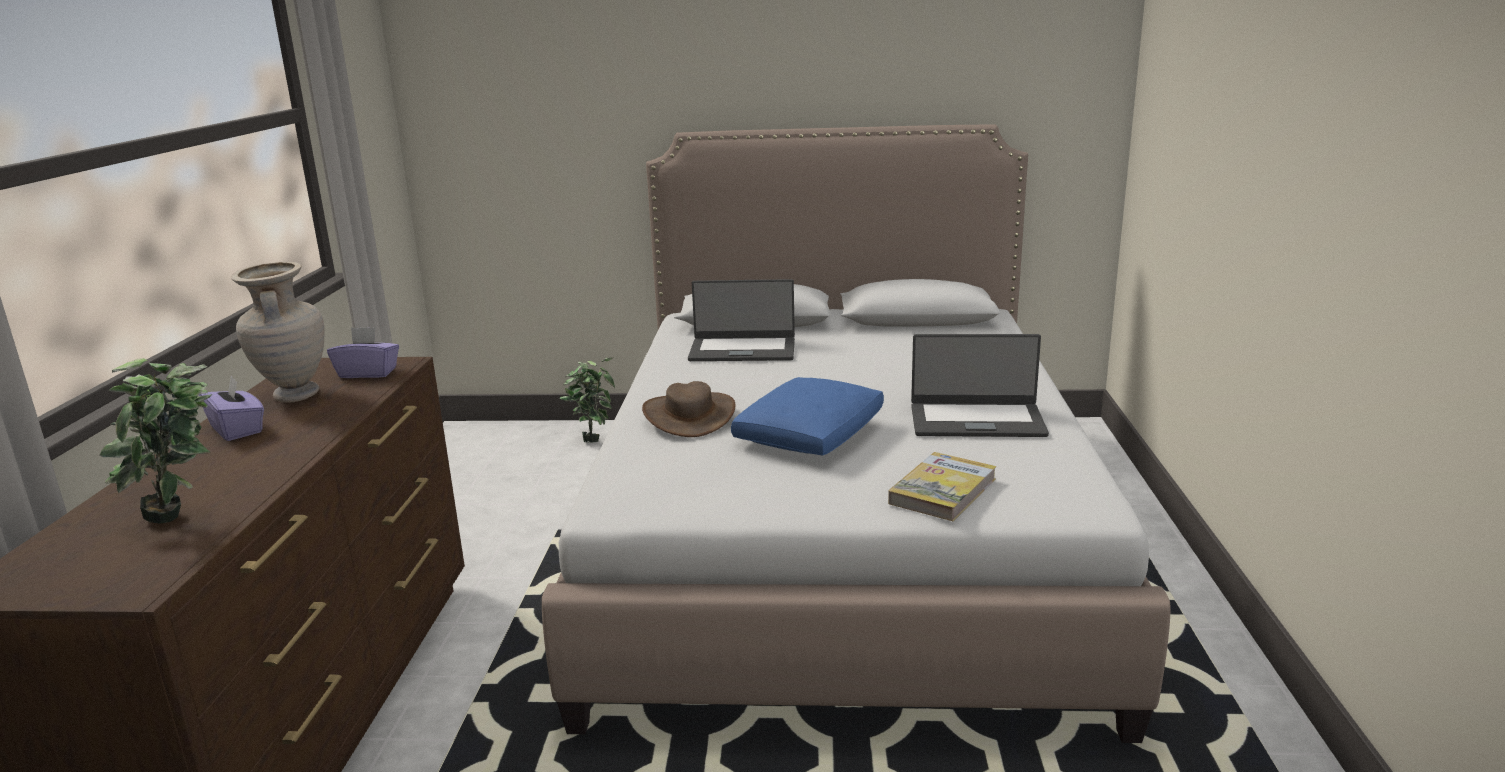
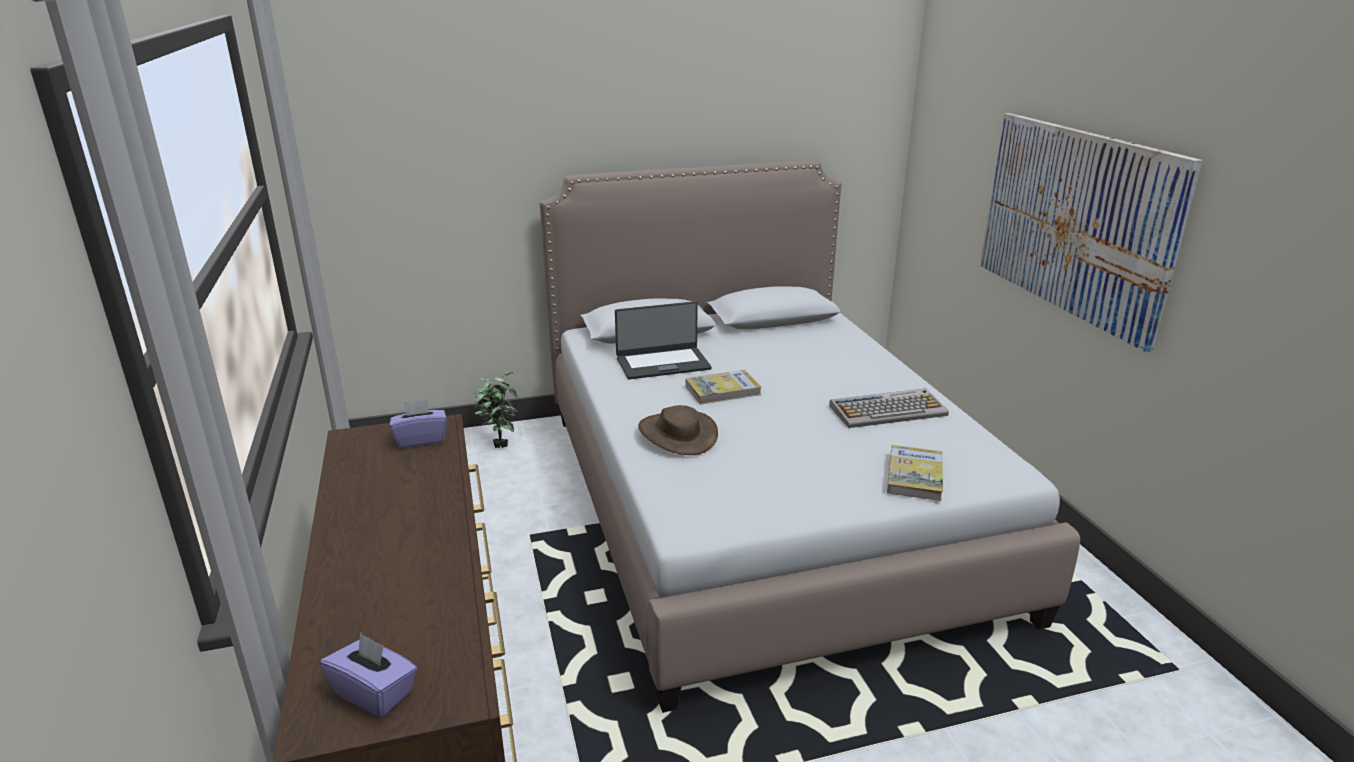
camera: 20 degrees left, 5 degrees up
potted plant [99,358,212,524] -> none
purple tissue box [199,376,264,441] -> purple tissue box moved to [320,632,417,718]
beige vase [231,262,325,403] -> none
blue pillow [731,377,884,456] -> none
laptop [911,334,1049,437] -> keyboard [829,388,949,428]
none -> book [686,370,761,405]
none -> picture [980,113,1203,352]

